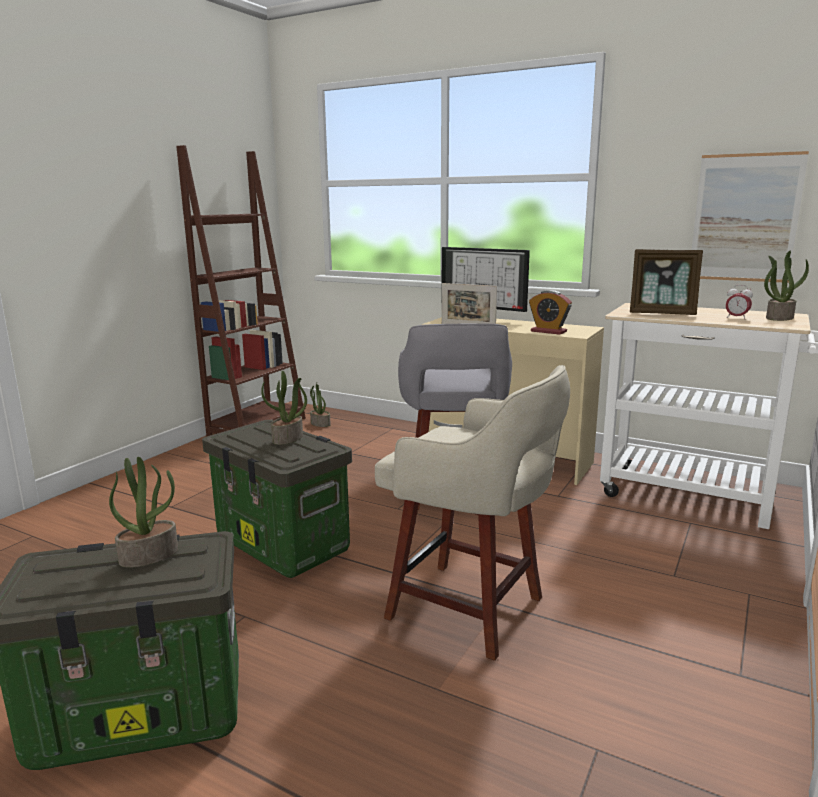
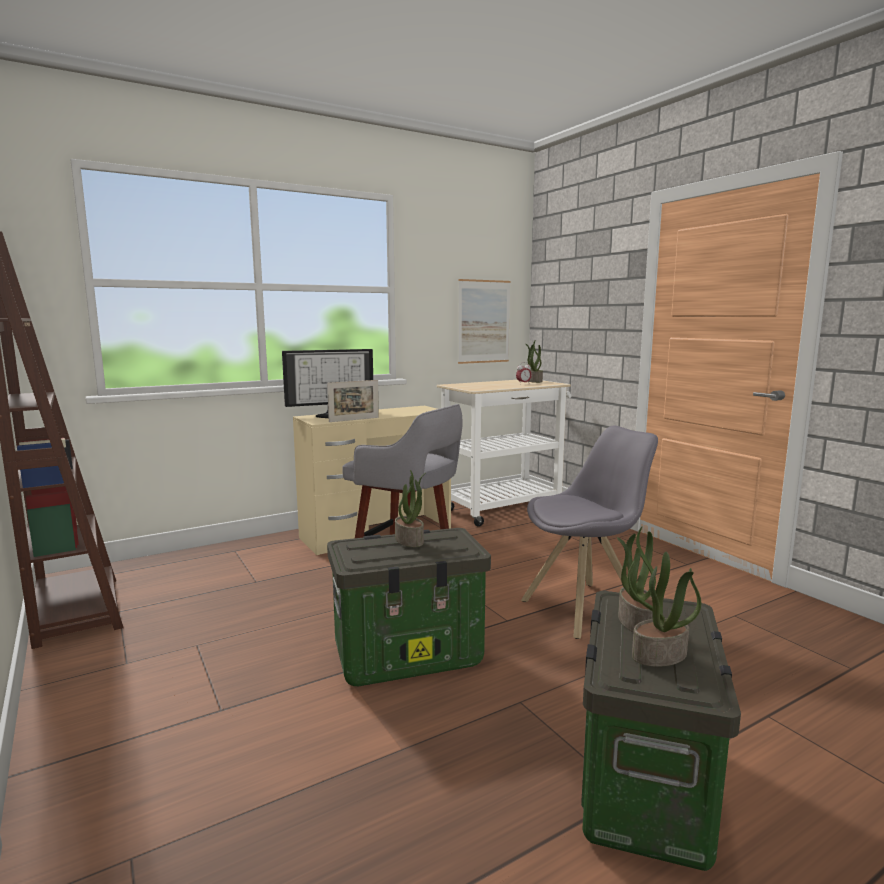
camera: 60 degrees left, 5 degrees down
potted plant [310,383,331,427] -> potted plant moved to [627,552,701,667]
beige stool [375,365,570,661] -> grey chair [521,426,658,639]
alarm clock [529,290,572,335] -> none
picture frame [630,249,703,315] -> none

